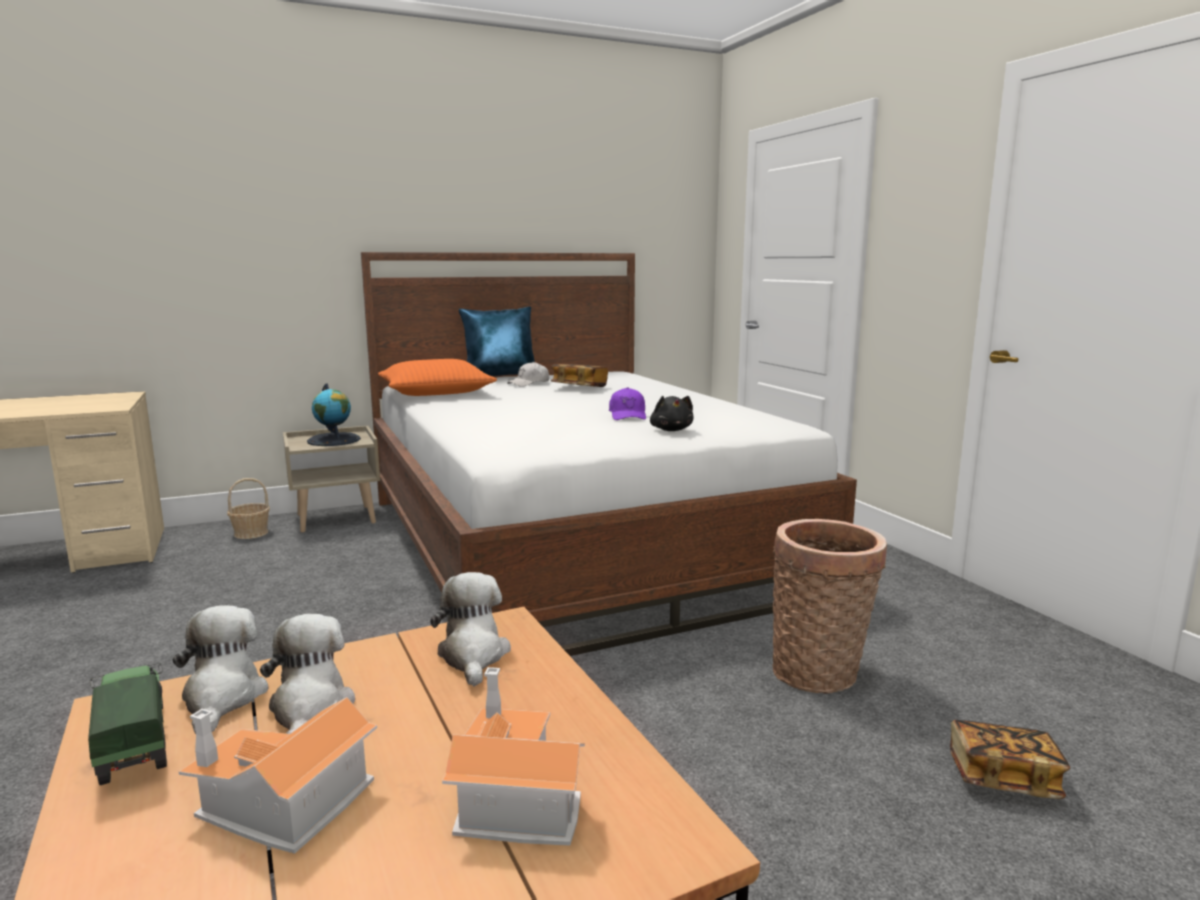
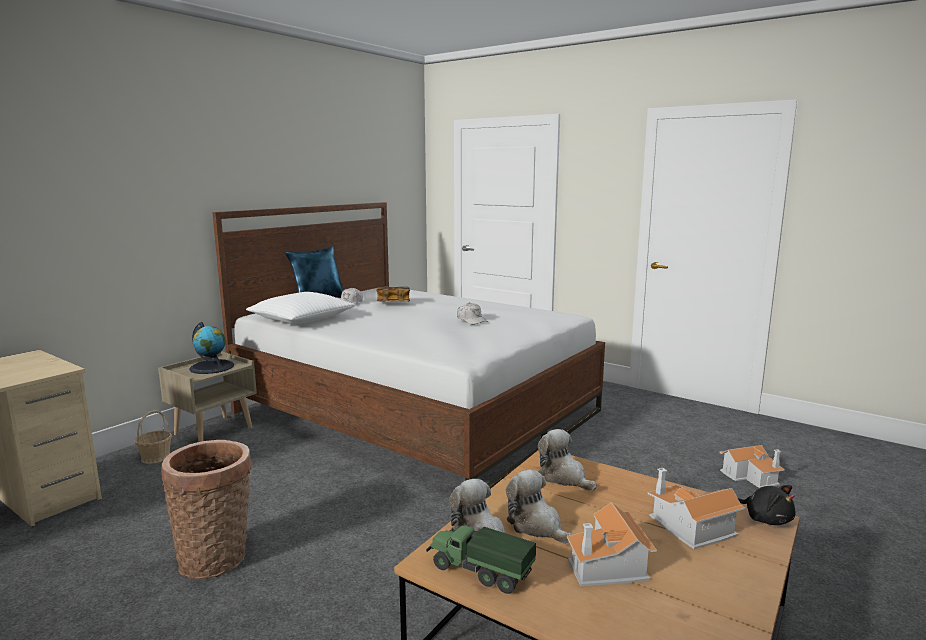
camera: 30 degrees left, 0 degrees up
orange pillow [378,359,497,396] -> white pillow [246,292,356,324]
purple cap [609,387,646,420] -> white cap [457,302,488,325]
black plush toy [650,396,693,431] -> black plush toy moved to [738,485,796,525]
basket [773,519,887,693] -> basket moved to [161,440,252,580]
book [950,720,1070,799] -> toy house [719,445,785,488]

